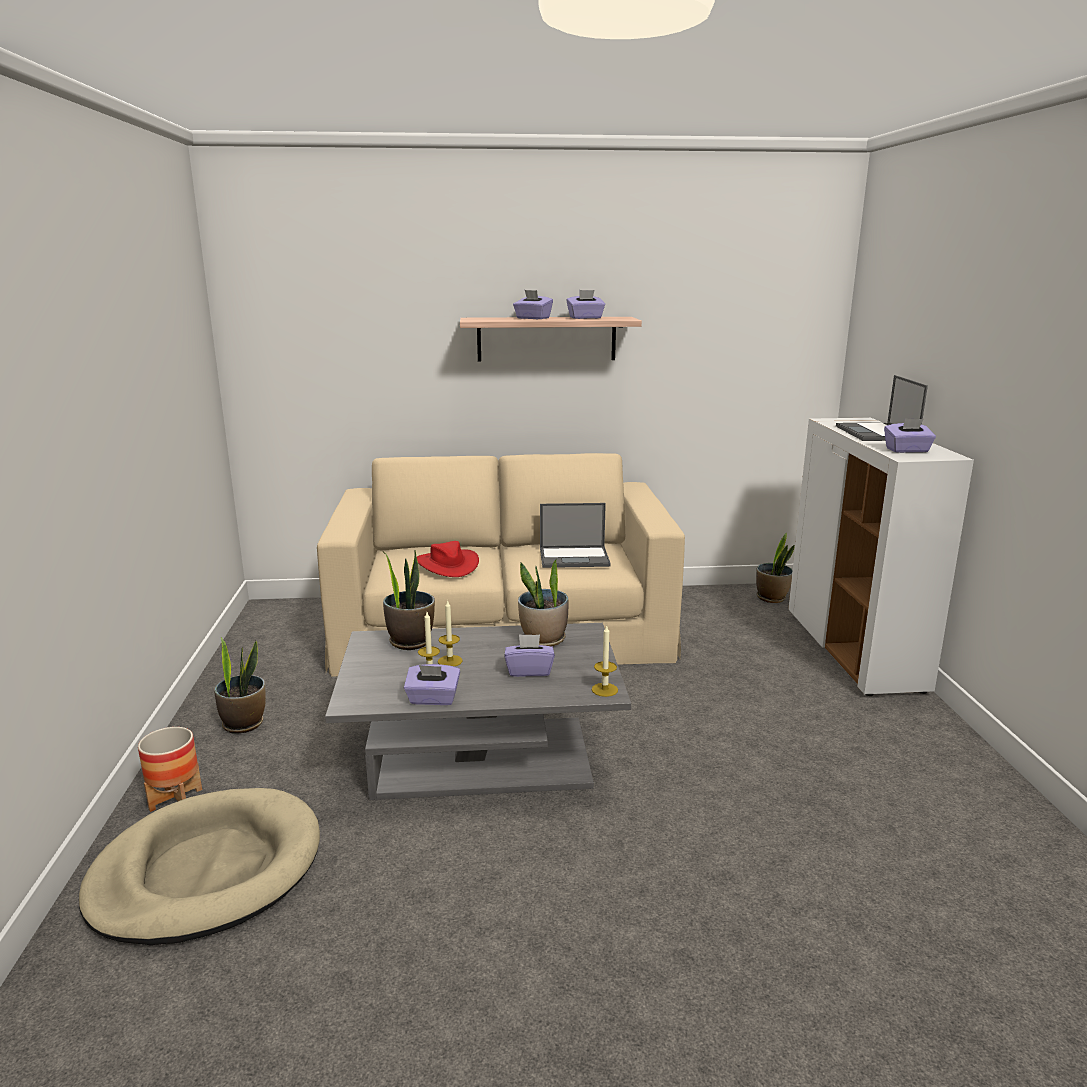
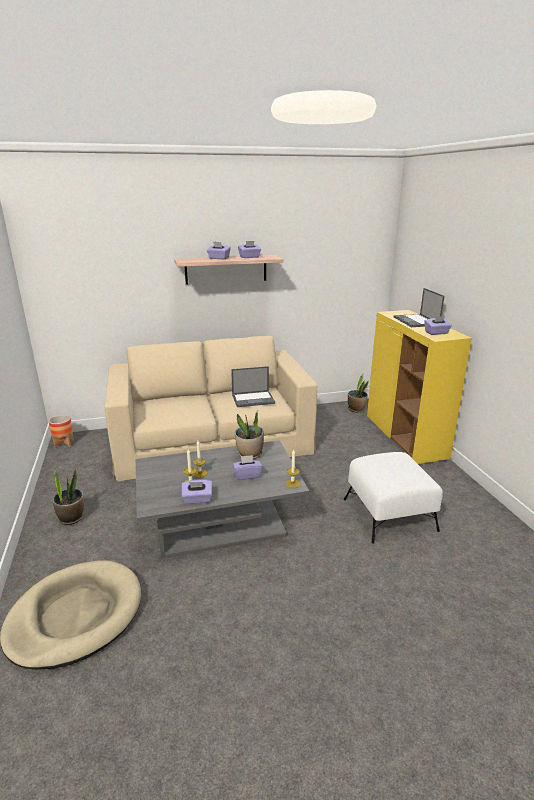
camera: 10 degrees left, 5 degrees up
planter [138,727,202,812] -> planter moved to [49,415,74,448]
potted plant [383,550,435,650] -> none
red hat [417,541,479,577] -> none
white cabinet [788,418,974,696] -> yellow cabinet [367,310,472,465]
none -> white ottoman [344,452,443,544]

